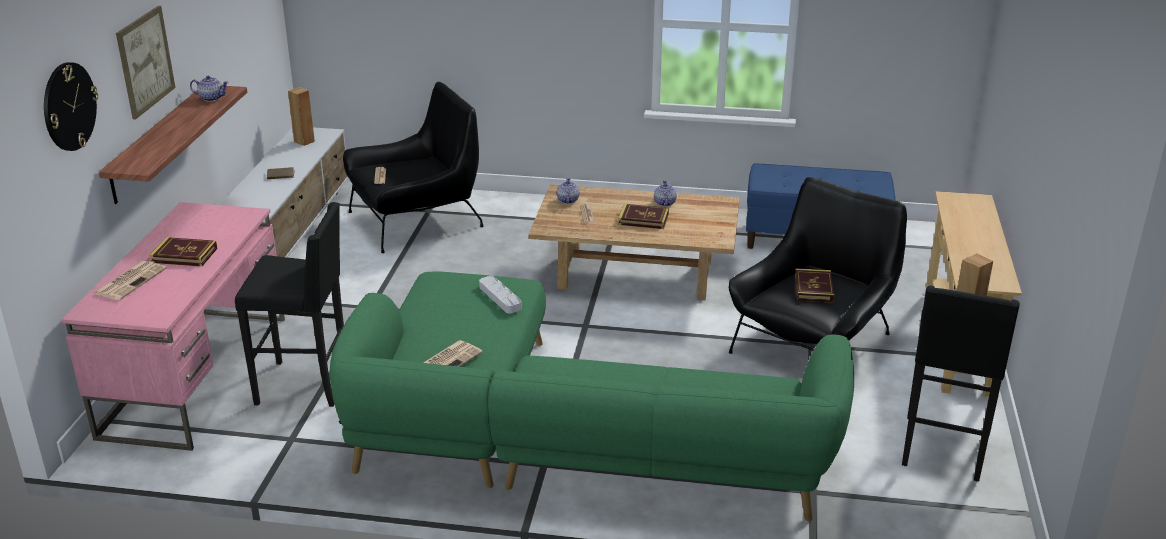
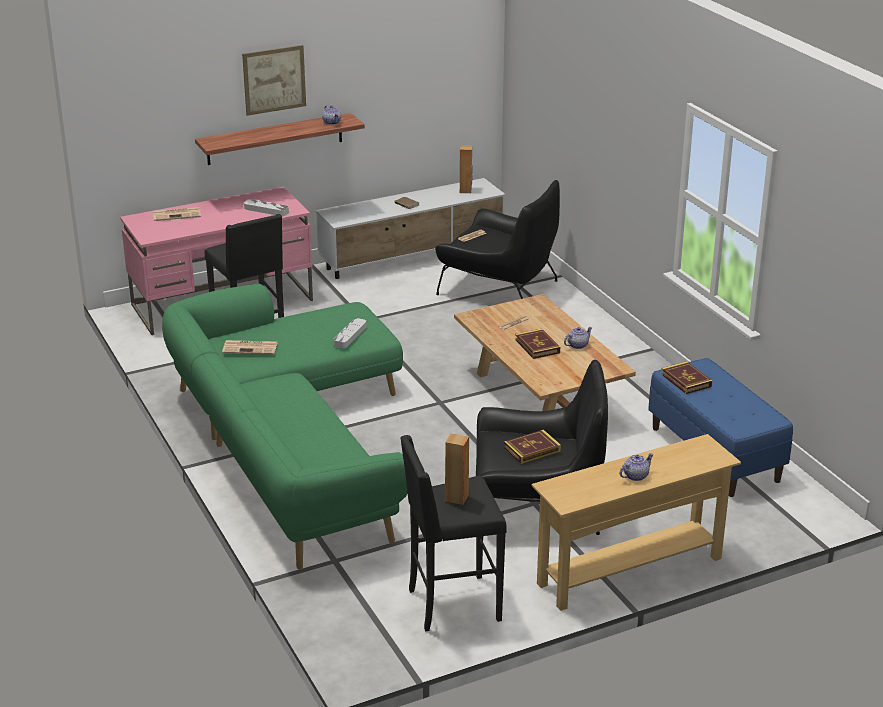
camera: 55 degrees right, 0 degrees up
wall clock [44,62,98,151] -> none
book [150,237,217,267] -> book moved to [661,361,712,394]
teapot [557,178,579,204] -> teapot moved to [620,453,654,481]
none -> grey tray [244,199,289,216]

